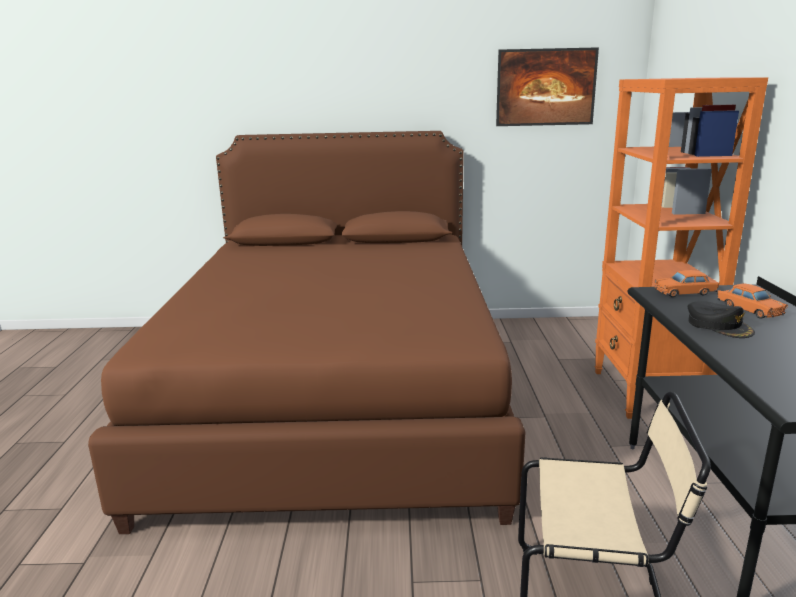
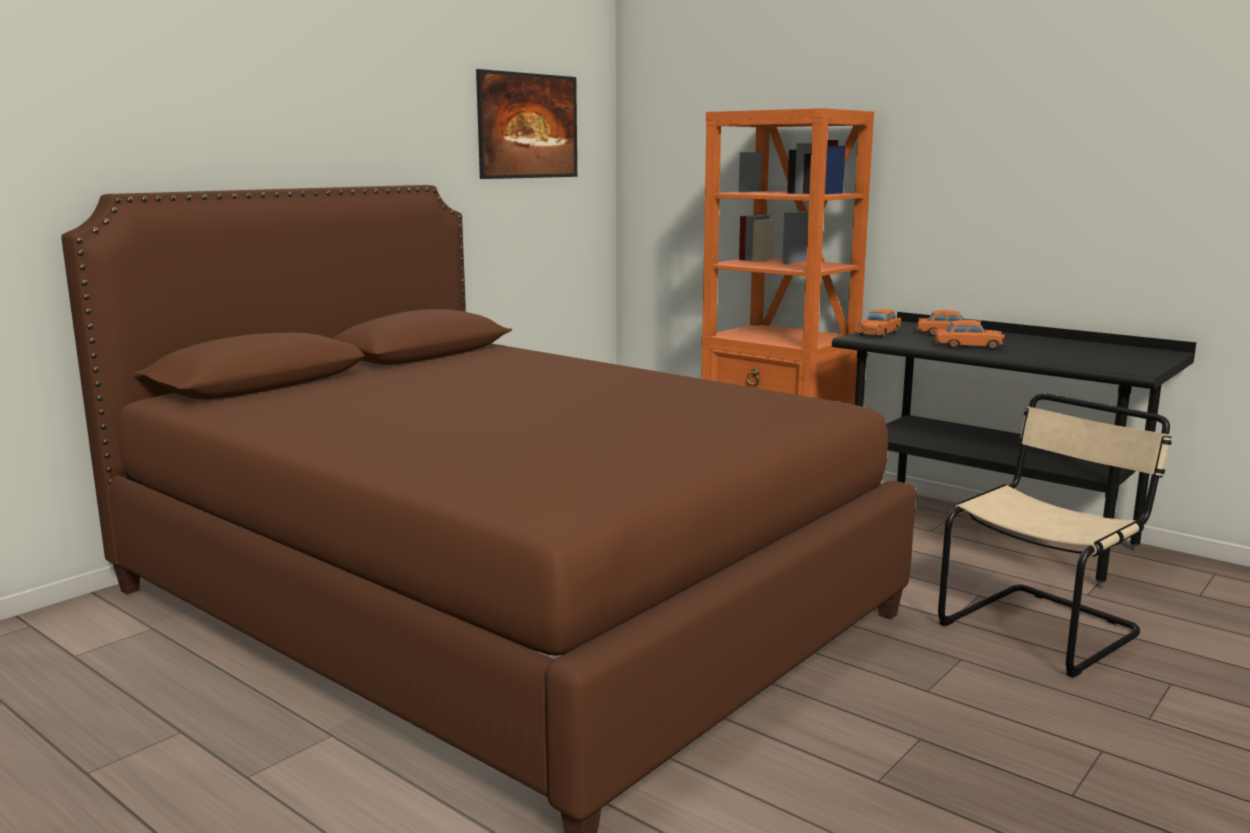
camera: 50 degrees left, 5 degrees down
black cap [688,301,755,338] -> orange toy car [934,320,1004,349]

